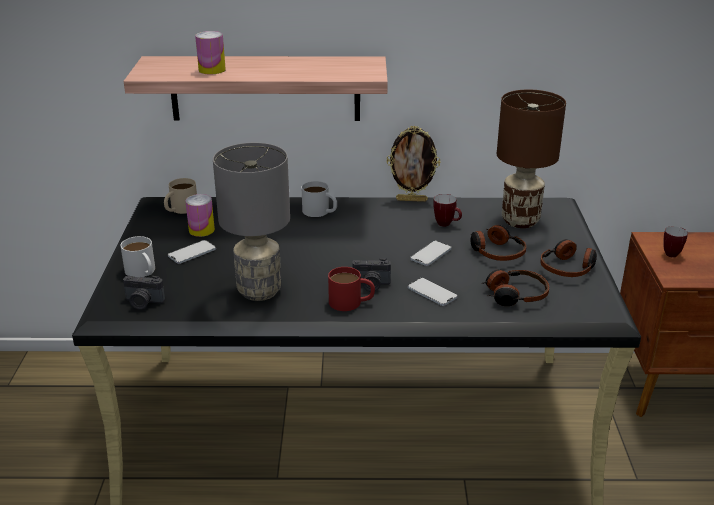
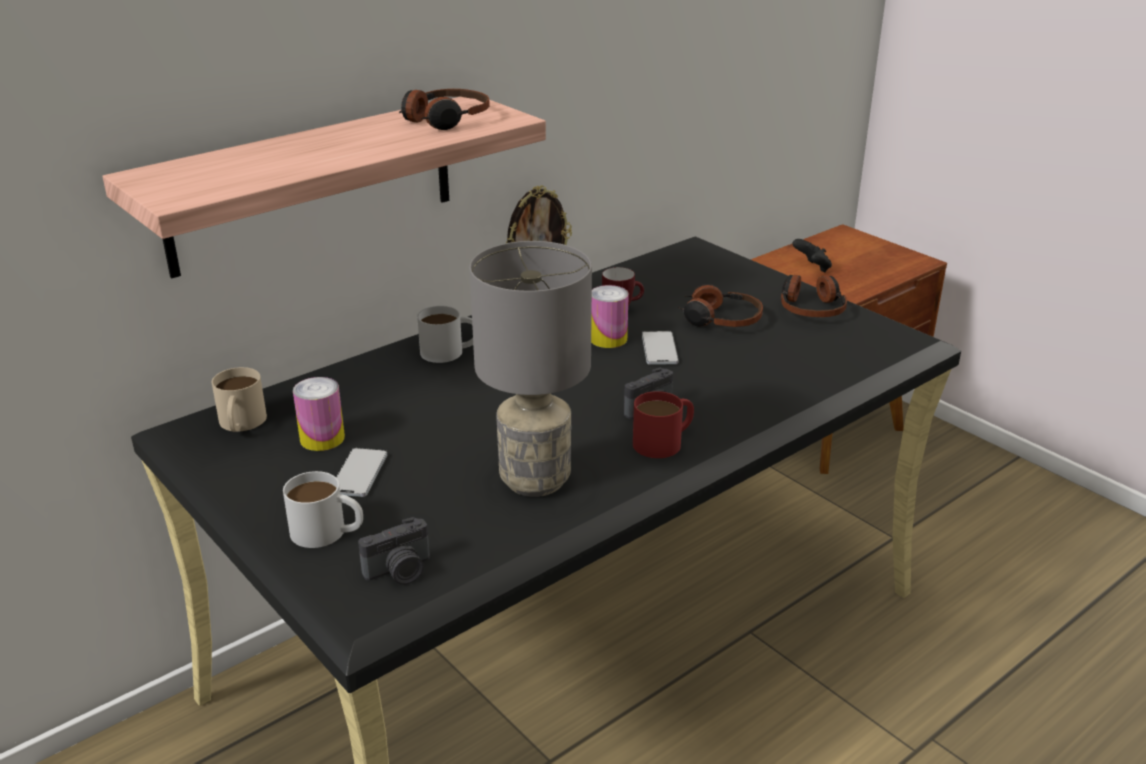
camera: 40 degrees left, 0 degrees up
can [195,31,226,74] -> can moved to [591,285,629,348]
phone [408,278,458,306] -> none
headphones [481,269,549,306] -> headphones moved to [399,89,490,130]
brown table lamp [497,89,566,228] -> none
mug [664,226,688,258] -> black game controller [793,239,832,273]

